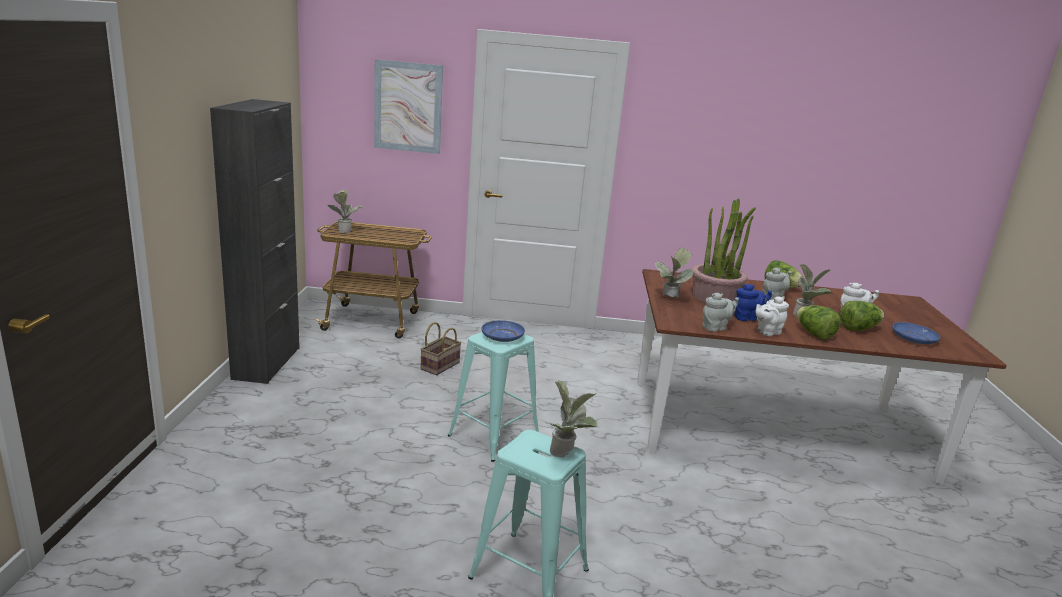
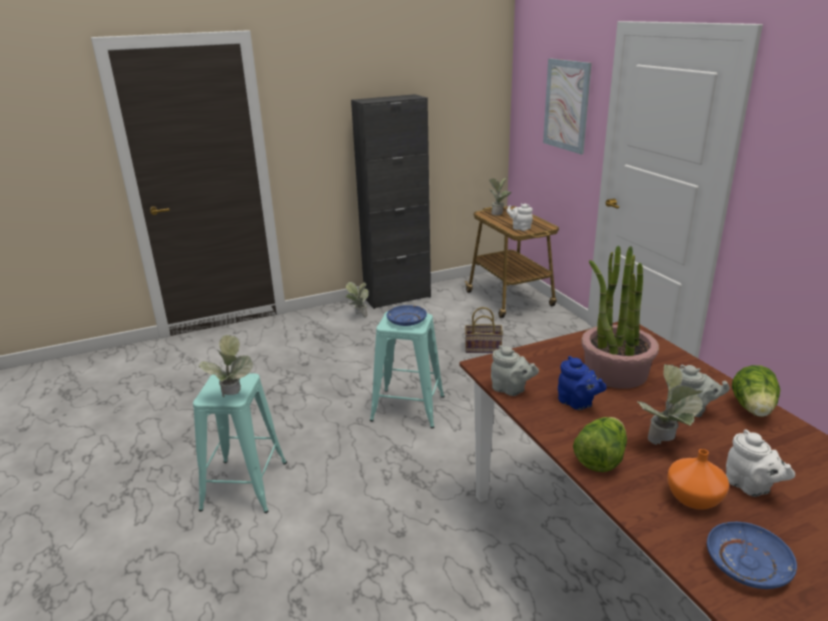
camera: 65 degrees right, 5 degrees up
potted plant [655,248,693,298] -> potted plant moved to [345,282,369,317]
white teapot [755,296,789,336] -> white teapot moved to [507,204,533,231]
lettuce [840,301,885,331] -> orange vase [667,449,729,510]

